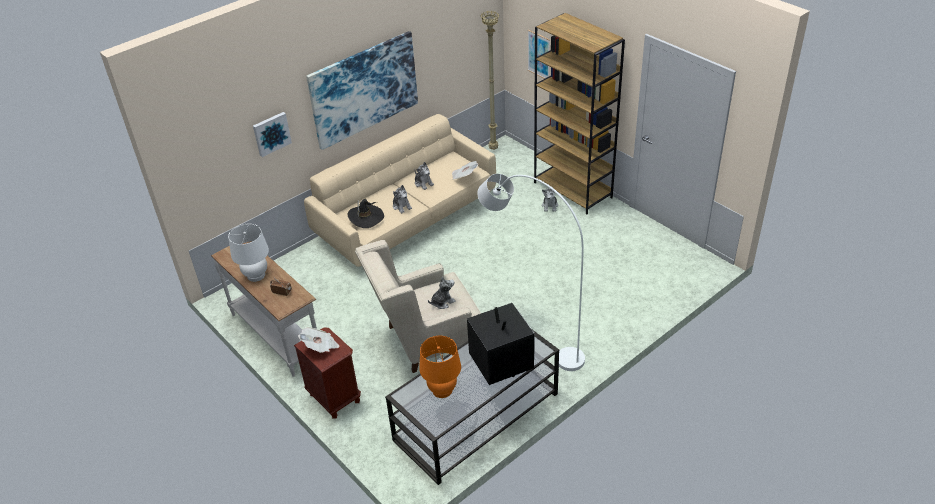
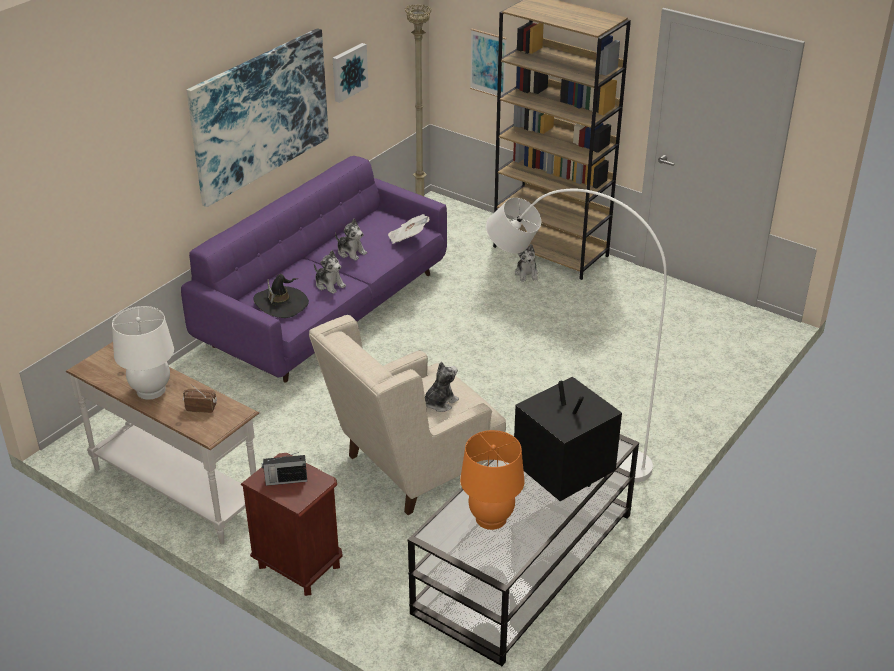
camera: 15 degrees left, 5 degrees down
picture [253,112,292,157] -> picture moved to [333,43,368,103]
newspaper [298,327,340,353] -> radio [262,452,307,486]
beige sofa [304,114,496,267] -> purple sofa [181,156,447,383]

